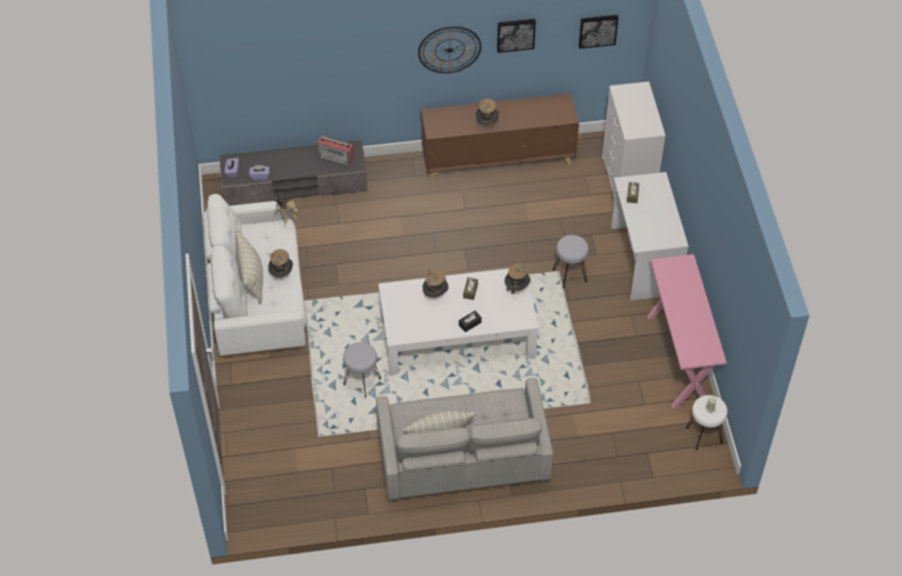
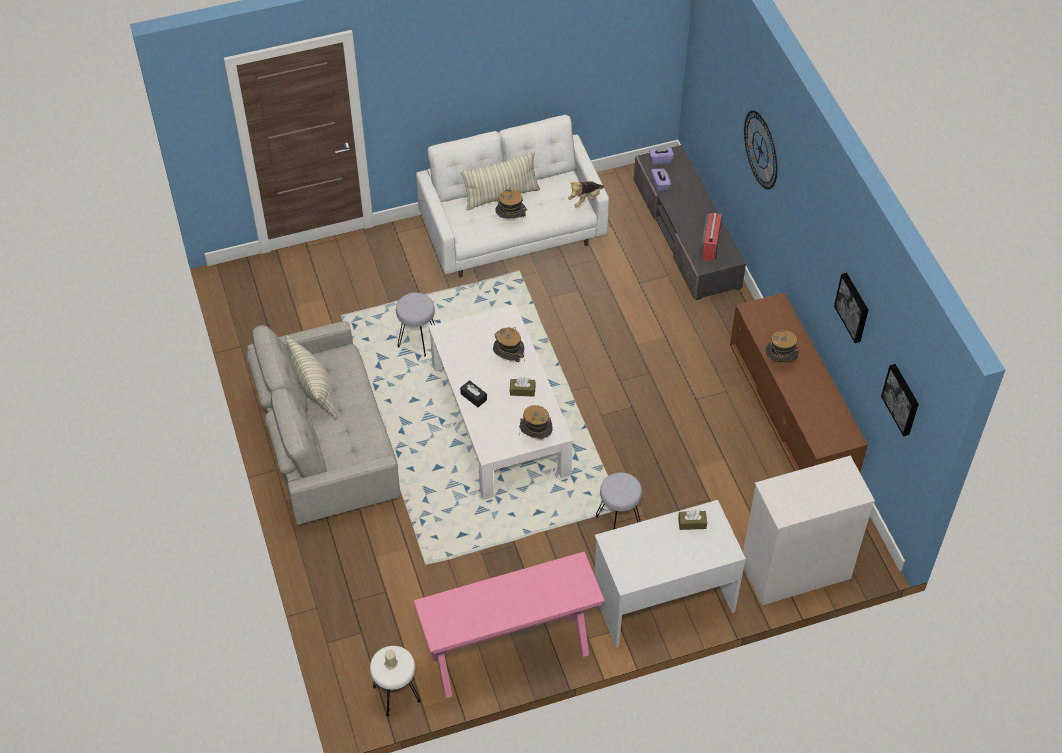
camera: 80 degrees right, 0 degrees up
wall clock [418,26,481,73] -> wall clock moved to [744,110,777,189]

